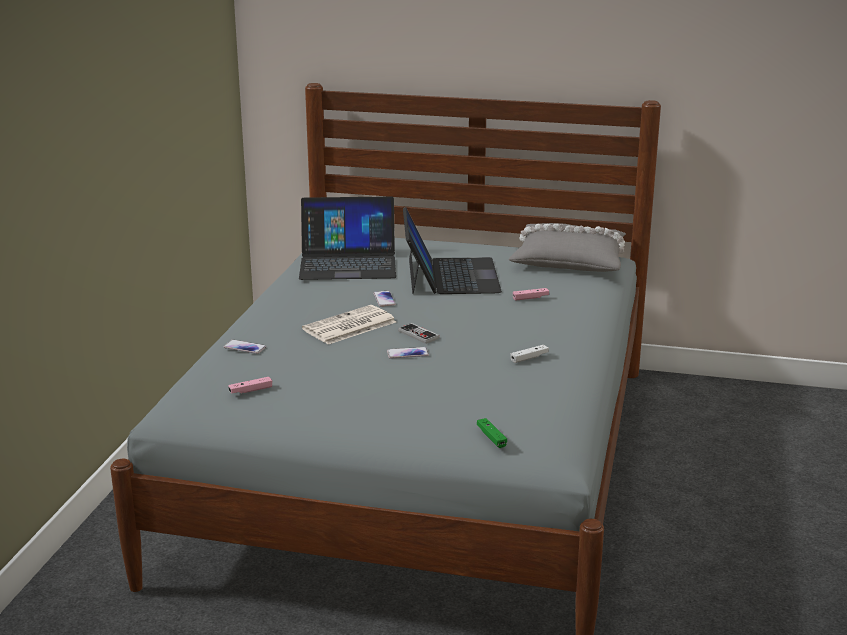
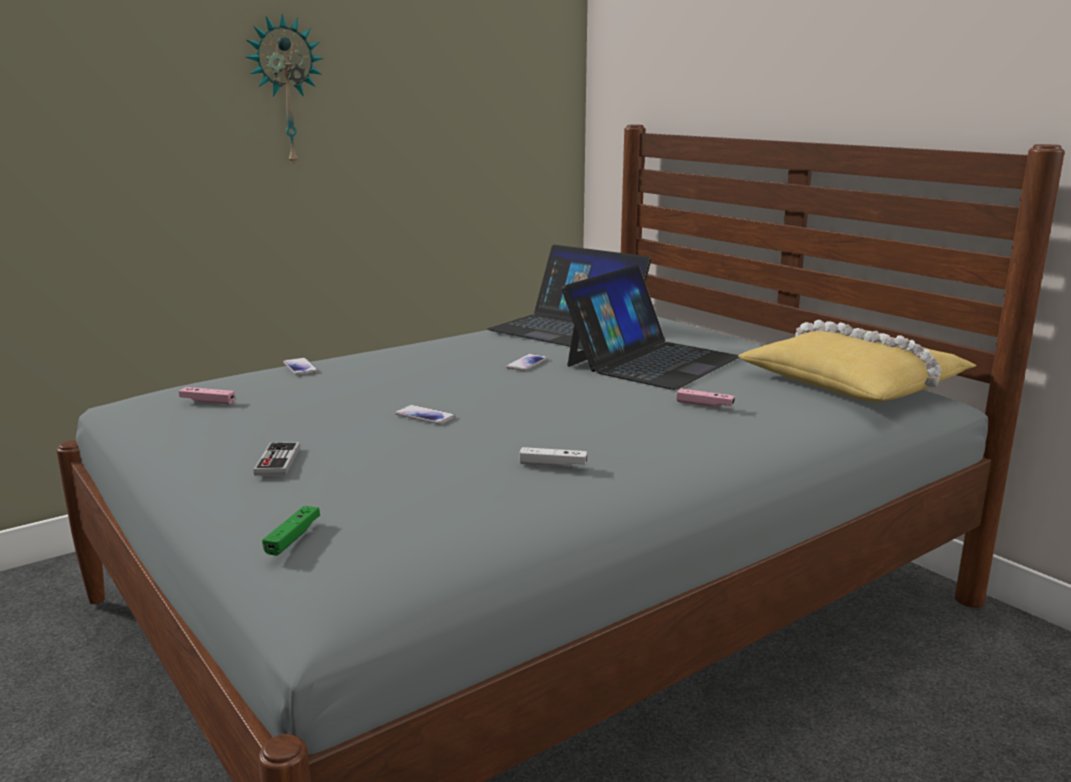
camera: 40 degrees right, 5 degrees down
newspaper [302,305,396,344] -> none
game controller [398,323,439,344] -> game controller moved to [253,442,300,476]
grey pillow [509,223,626,272] -> yellow pillow [738,320,977,402]
none -> wall clock [246,14,324,168]

